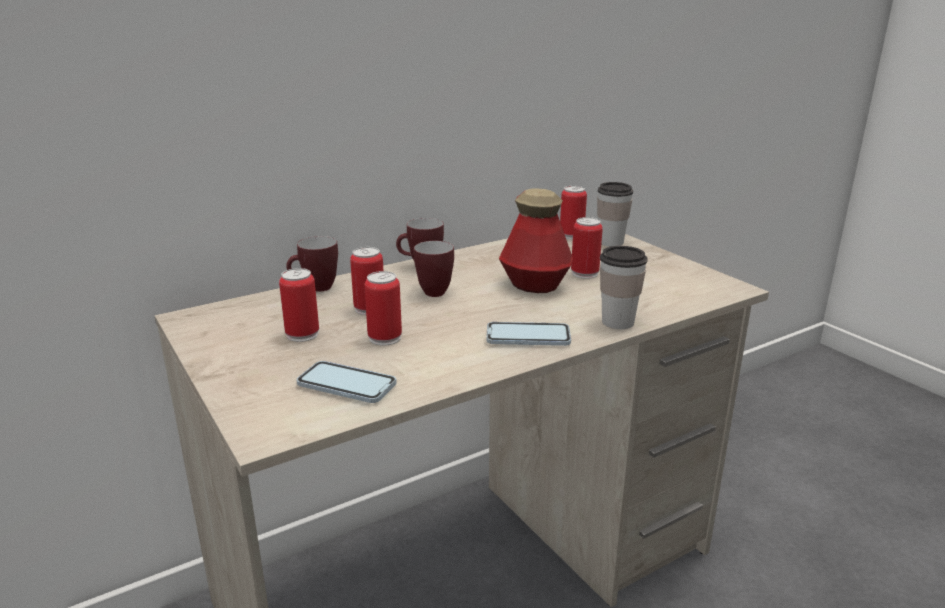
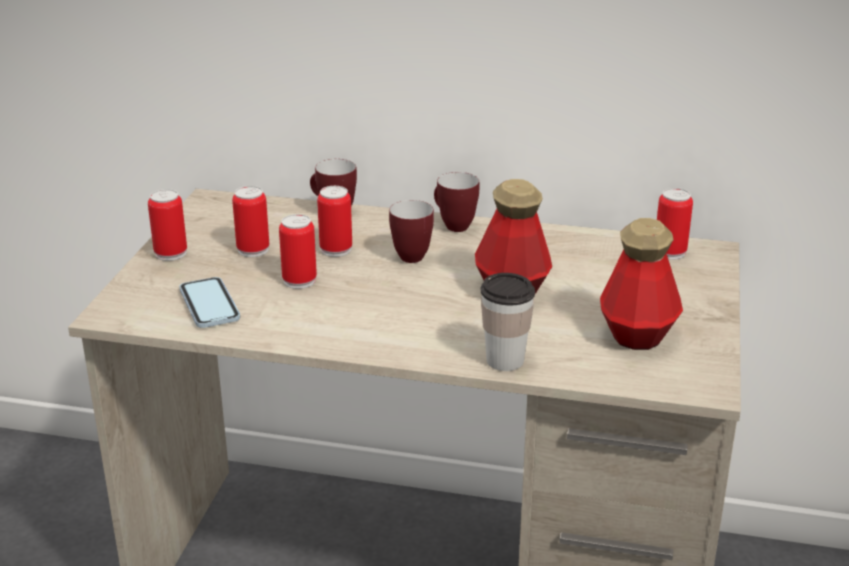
camera: 45 degrees right, 5 degrees up
phone [486,322,571,346] -> none
can [571,217,603,279] -> can moved to [148,189,187,261]
cup [597,182,633,247] -> none
none -> bottle [600,218,683,350]

